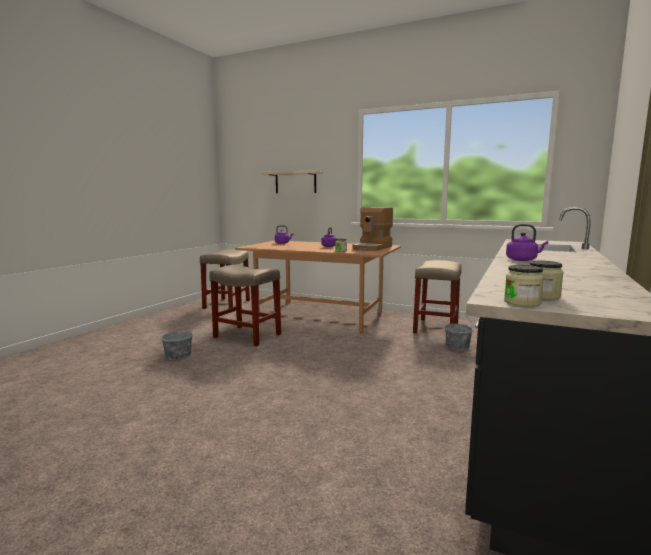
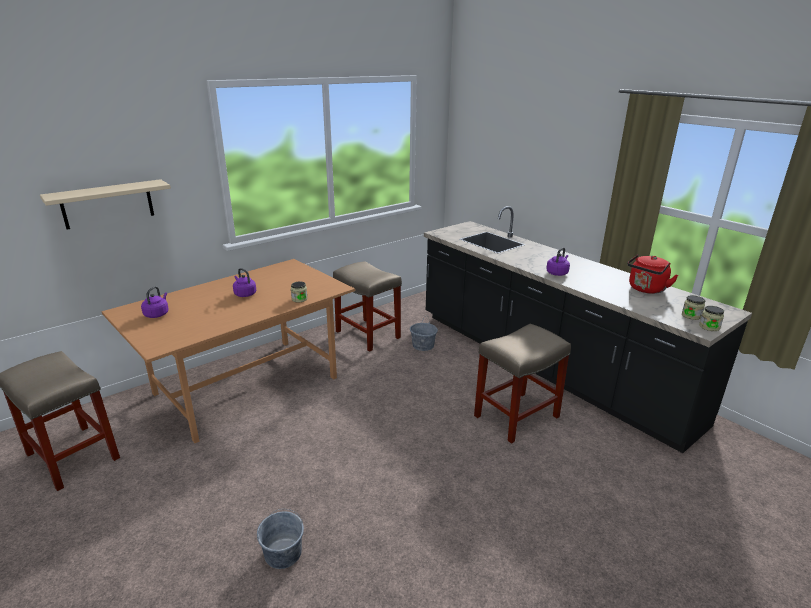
camera: 65 degrees left, 15 degrees up
beige stool [209,265,281,346] -> beige stool moved to [474,324,571,444]
coffee machine [352,207,393,251] -> none
none -> red kettle [627,254,679,294]

